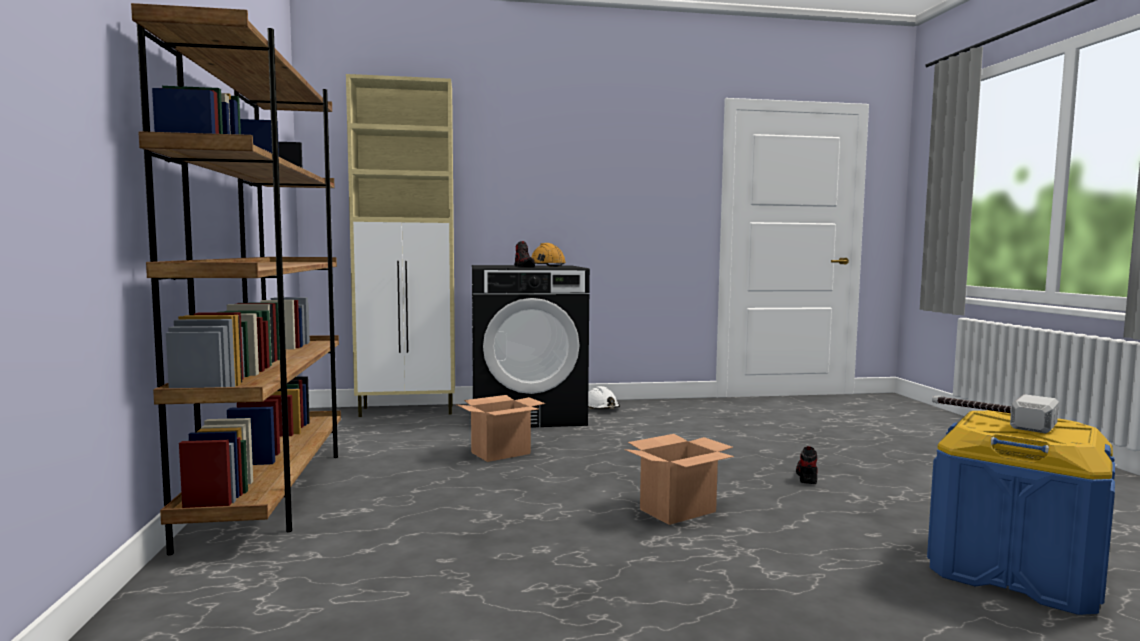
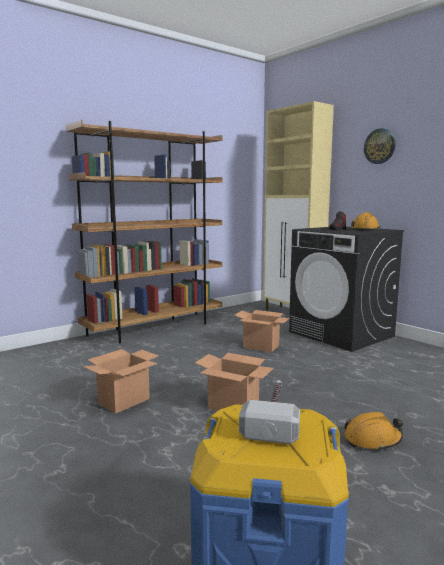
camera: 60 degrees right, 5 degrees up
white hard hat [588,386,620,409] -> none
shoe [796,446,818,484] -> orange hard hat [344,412,403,451]
none -> cardboard box [83,349,159,413]
none -> wall clock [364,128,396,164]

